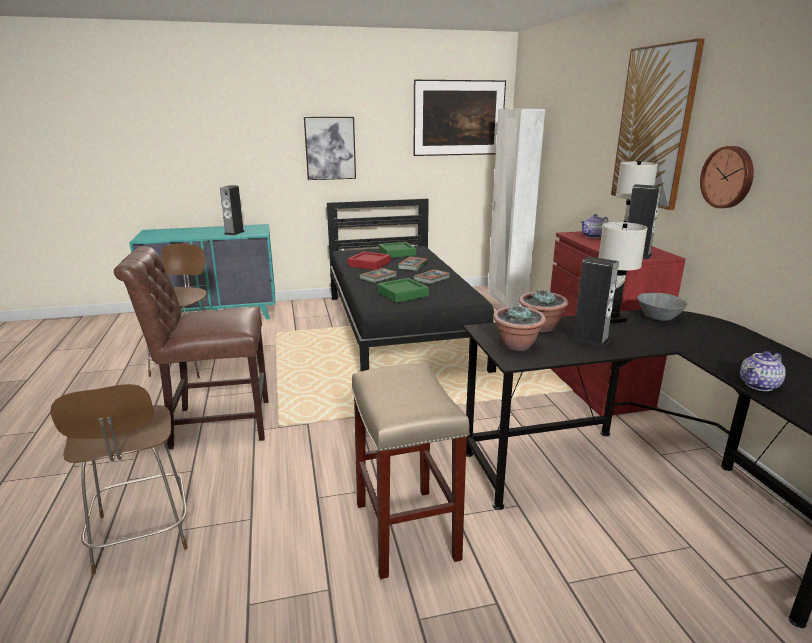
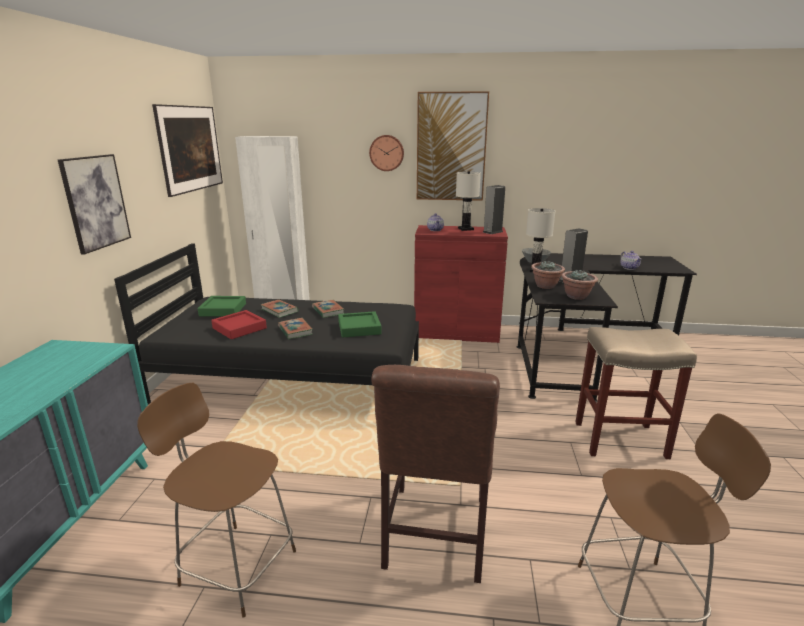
camera: 70 degrees left, 0 degrees up
speaker [220,185,245,235] -> none
wall clock [700,146,754,208] -> wall clock moved to [369,135,404,171]

